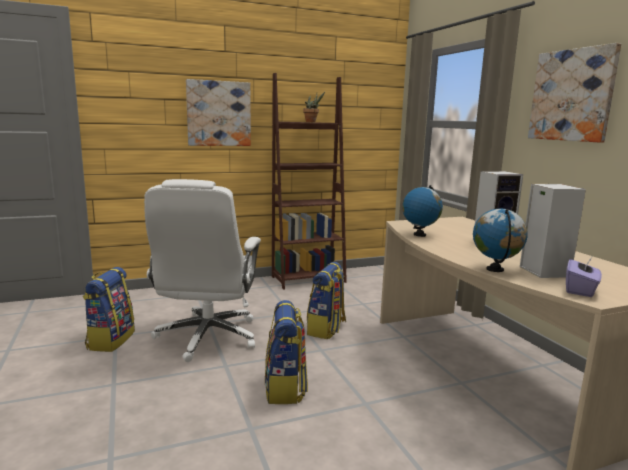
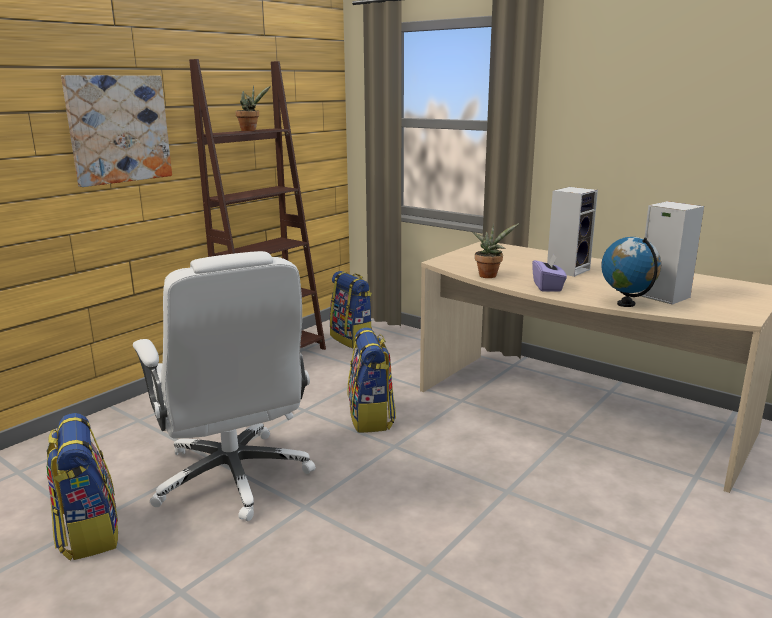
camera: 30 degrees left, 5 degrees up
backpack [265,300,308,404] -> backpack moved to [330,271,372,348]
globe [402,185,443,237] -> potted plant [472,223,519,278]
picture [528,43,622,143] -> none
purple tissue box [566,255,602,297] -> purple tissue box moved to [532,253,567,291]

